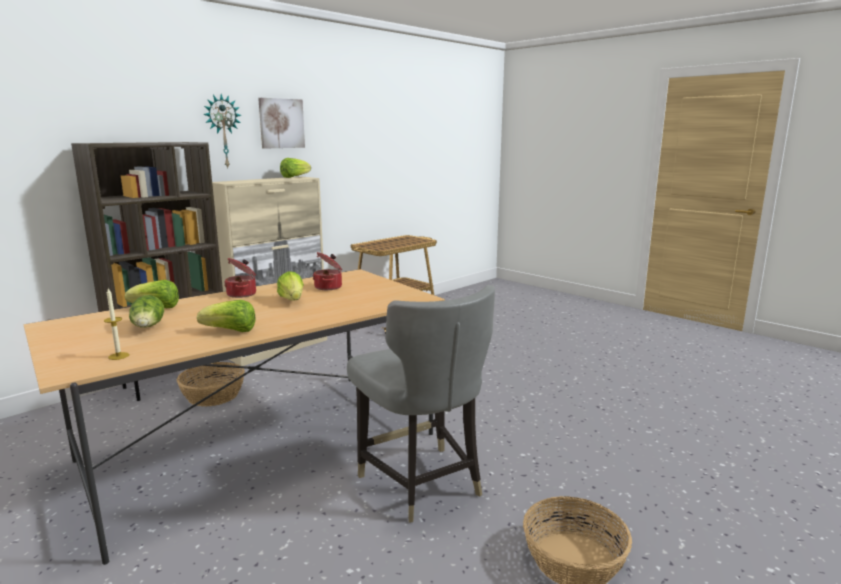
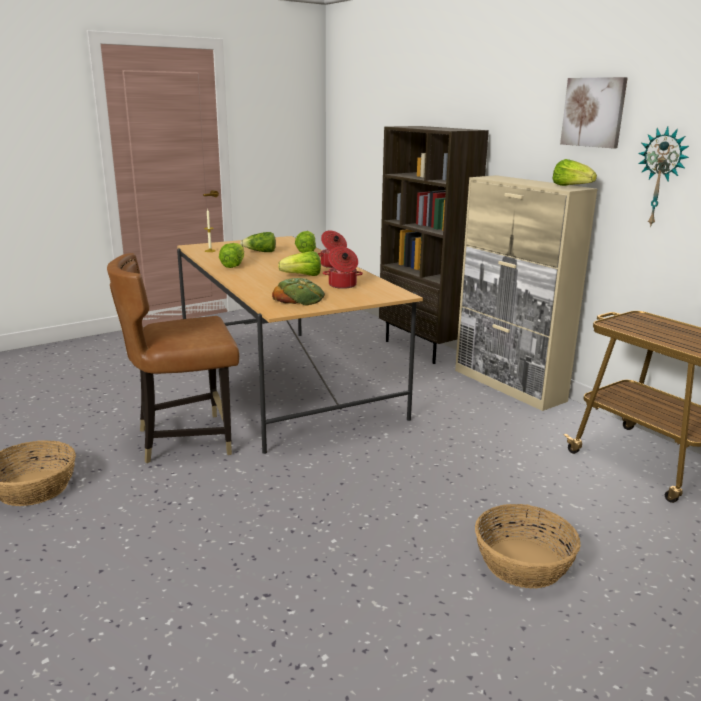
camera: 100 degrees right, 5 degrees up
basket [177,362,245,406] -> basket moved to [475,504,581,589]
wall clock [203,94,241,169] -> wall clock moved to [638,127,689,227]
grey chair [347,285,495,523] -> brown chair [107,253,239,463]
none -> bread [272,278,325,306]

